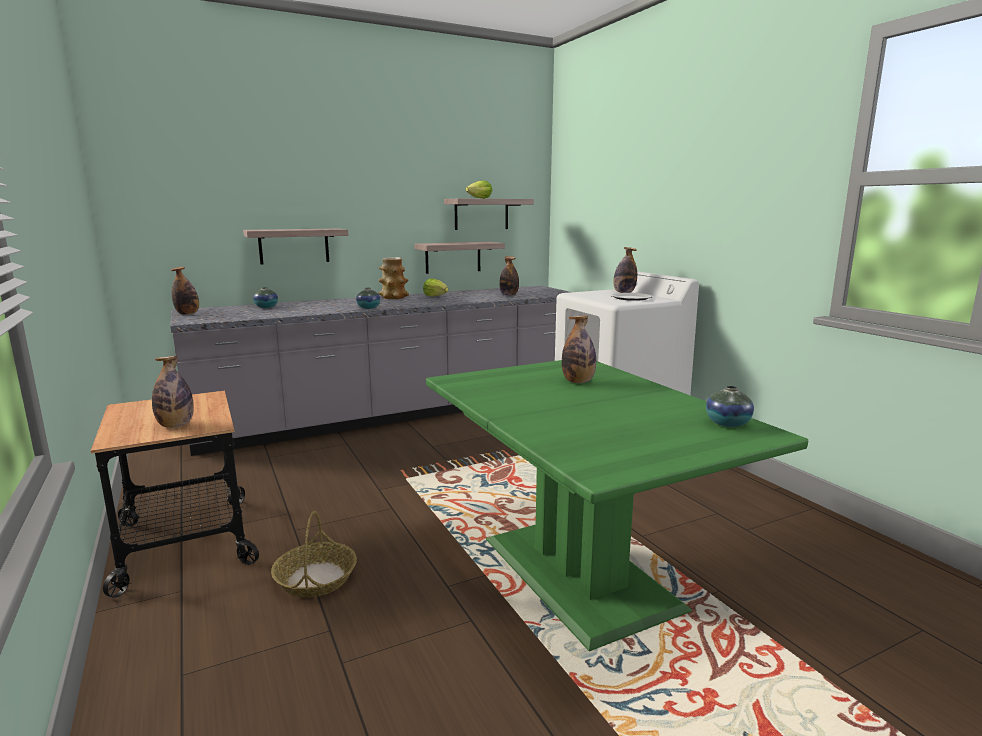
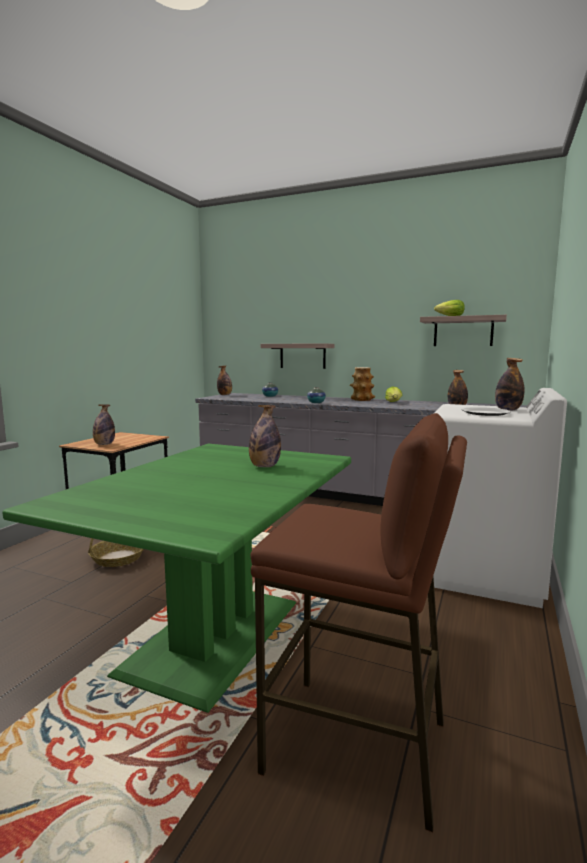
camera: 50 degrees right, 5 degrees down
shelf [414,242,505,274] -> none
vase [706,386,754,427] -> none
none -> brown stool [250,413,467,832]

